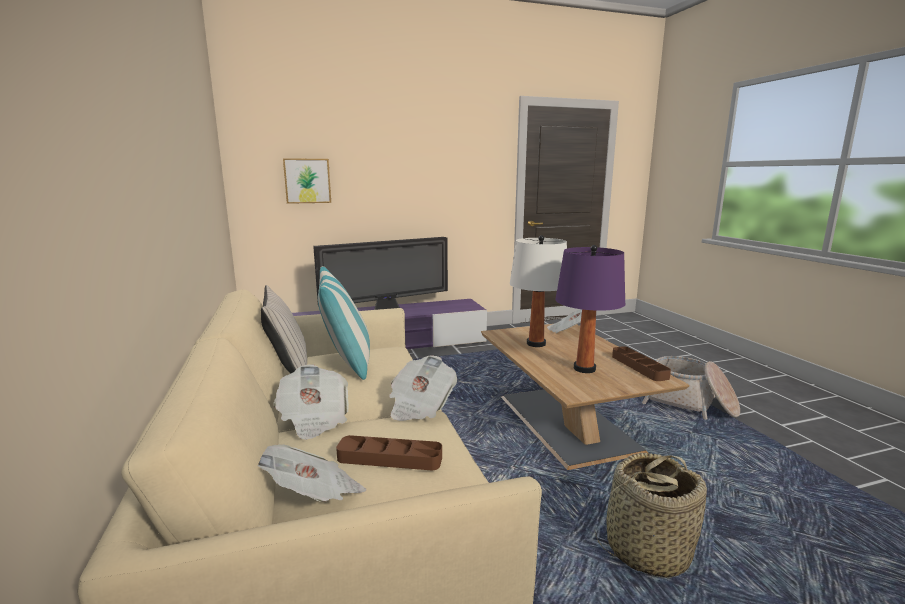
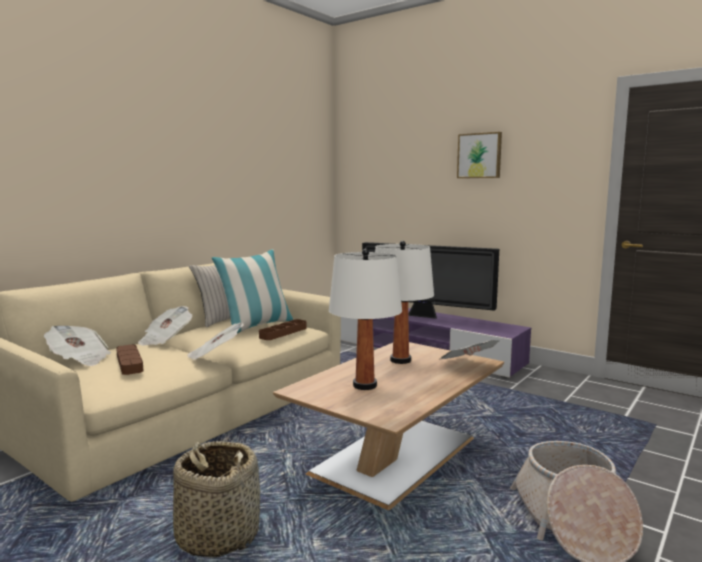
camera: 55 degrees right, 5 degrees down
picture [283,158,331,204] -> picture moved to [457,132,502,178]
purple table lamp [555,245,625,373] -> white table lamp [329,249,402,390]
brown tray [612,346,671,381] -> brown tray moved to [259,319,307,340]

